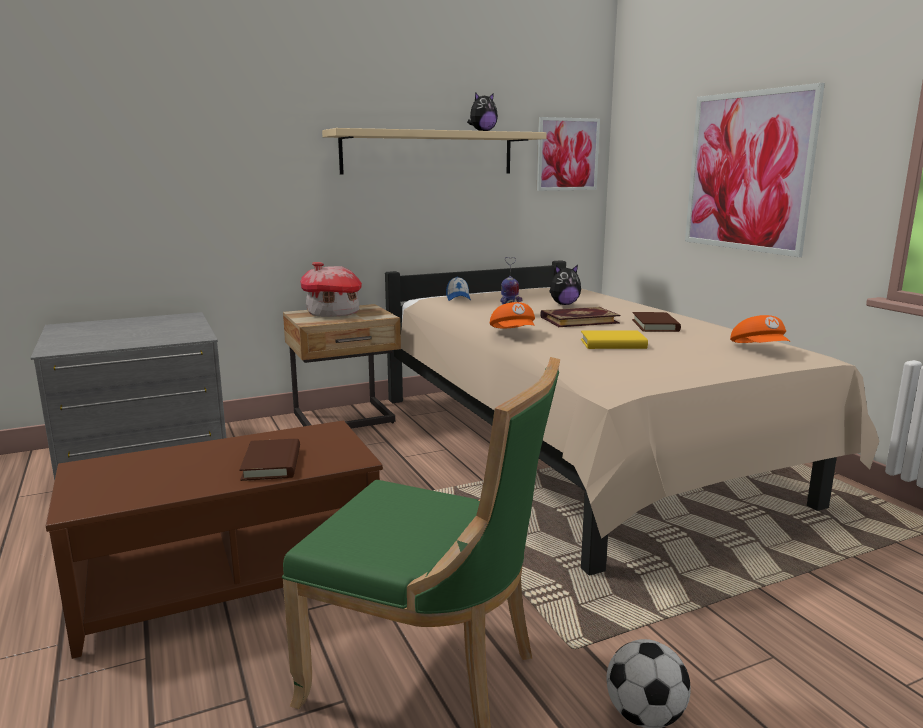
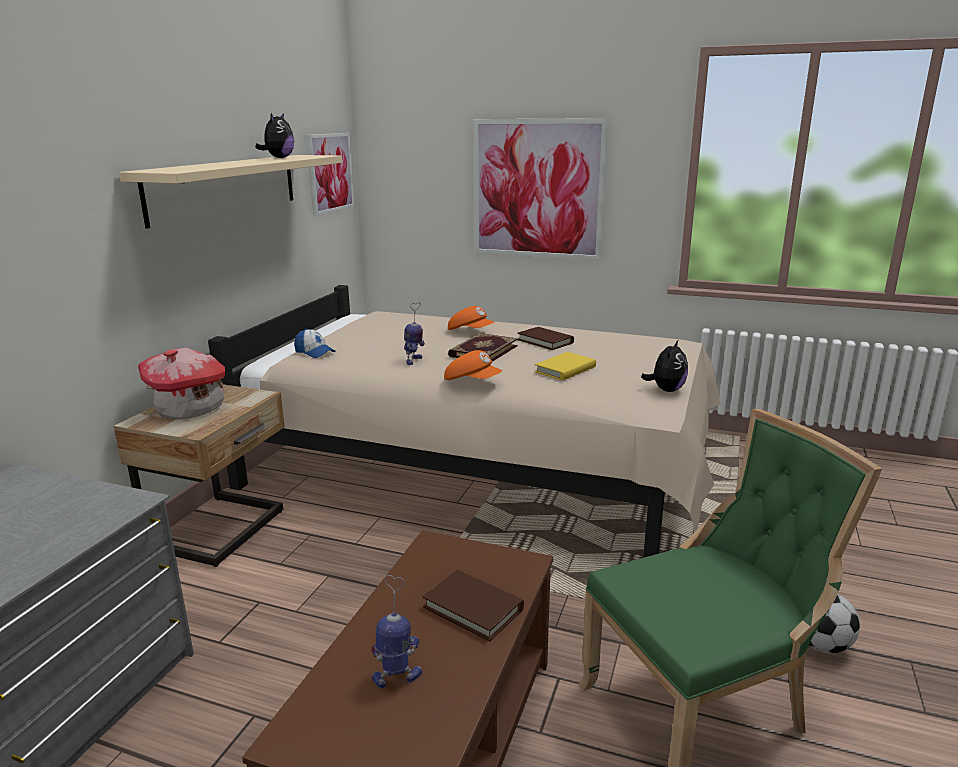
camera: 45 degrees left, 5 degrees up
plush toy [549,265,581,305] -> plush toy moved to [641,339,688,392]
orange cap [730,315,791,343] -> orange cap moved to [448,306,495,330]
none -> toy robot [371,575,422,689]

